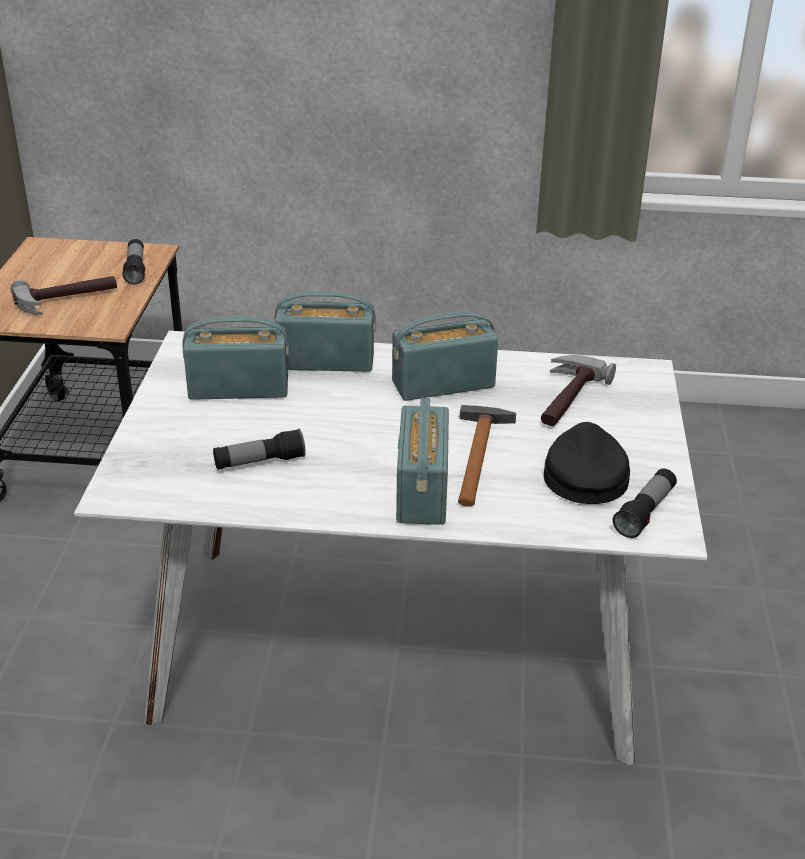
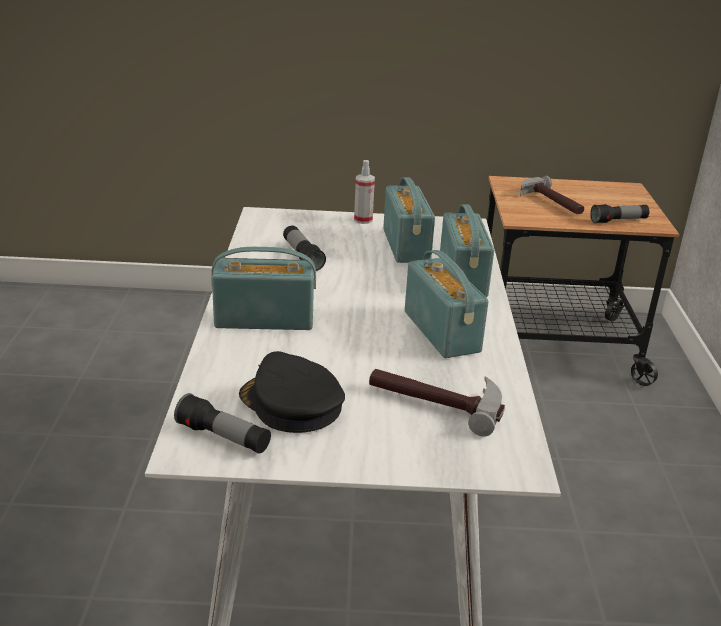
camera: 85 degrees right, 5 degrees down
hammer [458,405,516,507] -> none
black cap [544,422,630,504] -> black cap turned 135 degrees counterclockwise [239,351,345,433]
none -> spray bottle [354,160,375,224]

